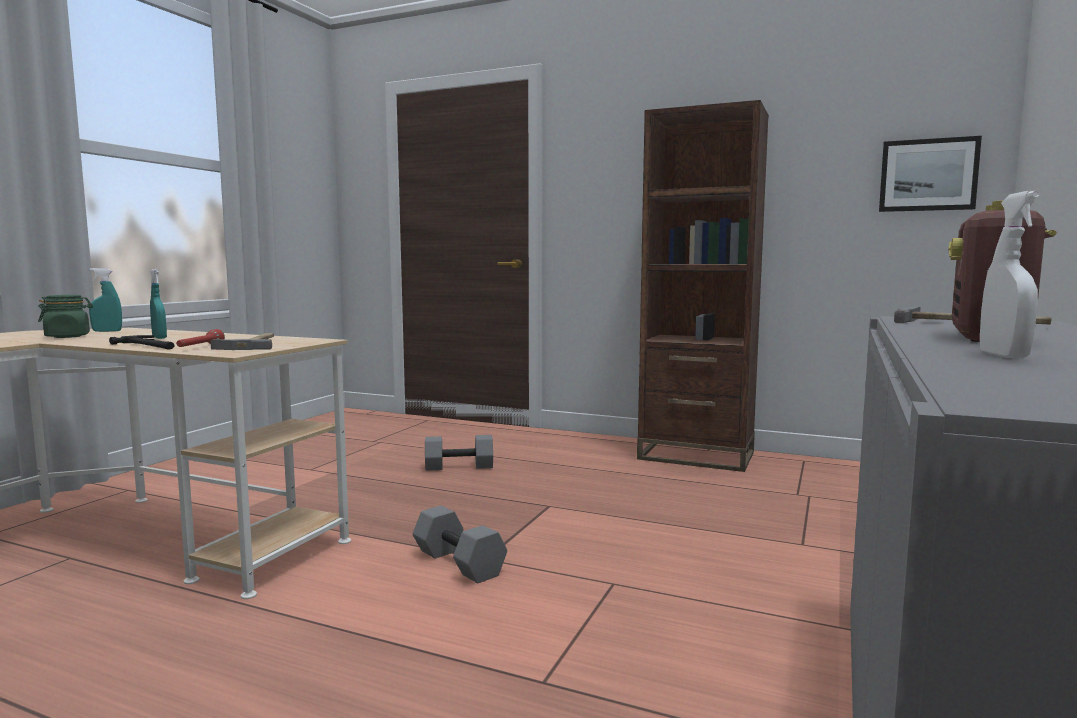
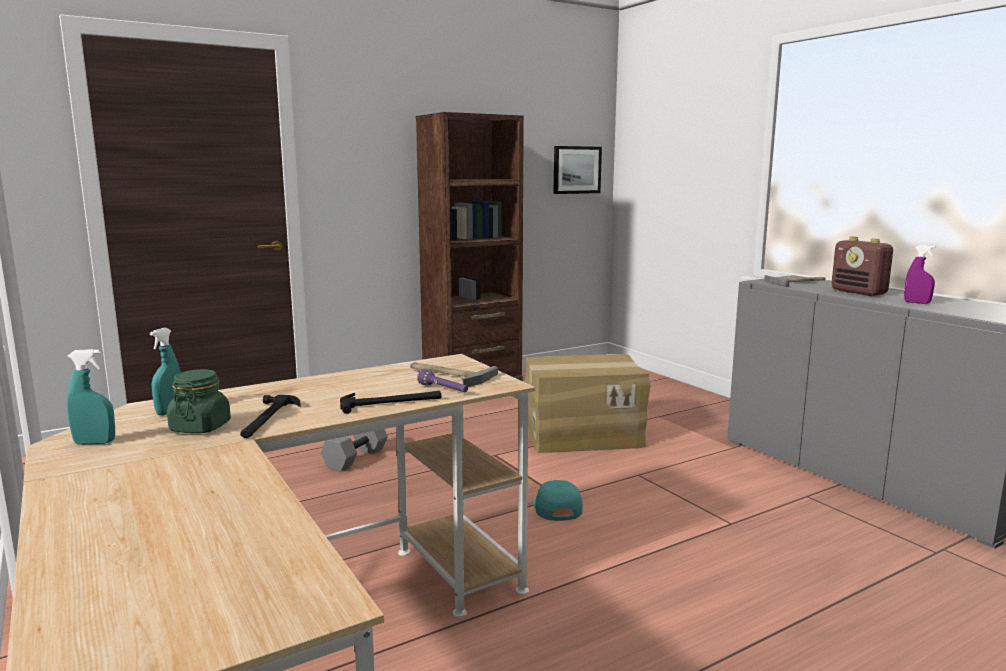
camera: 55 degrees left, 5 degrees up
turquoise spray bottle [150,269,167,339] -> turquoise spray bottle moved to [67,349,115,445]
red flashlight [176,329,225,347] -> purple flashlight [417,369,468,392]
grey dumbbell [413,506,507,583] -> turquoise cap [533,480,583,521]
white spray bottle [980,191,1040,358] -> purple spray bottle [904,245,936,304]
none -> hammer [240,395,301,438]
none -> cardboard box [525,354,651,453]

